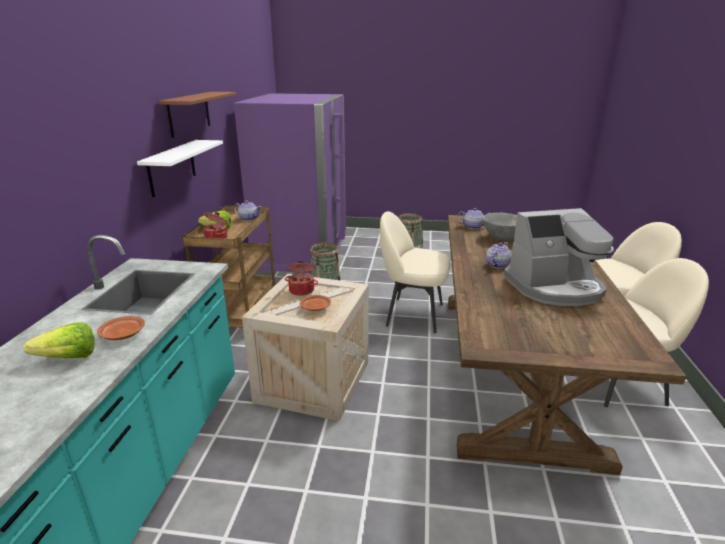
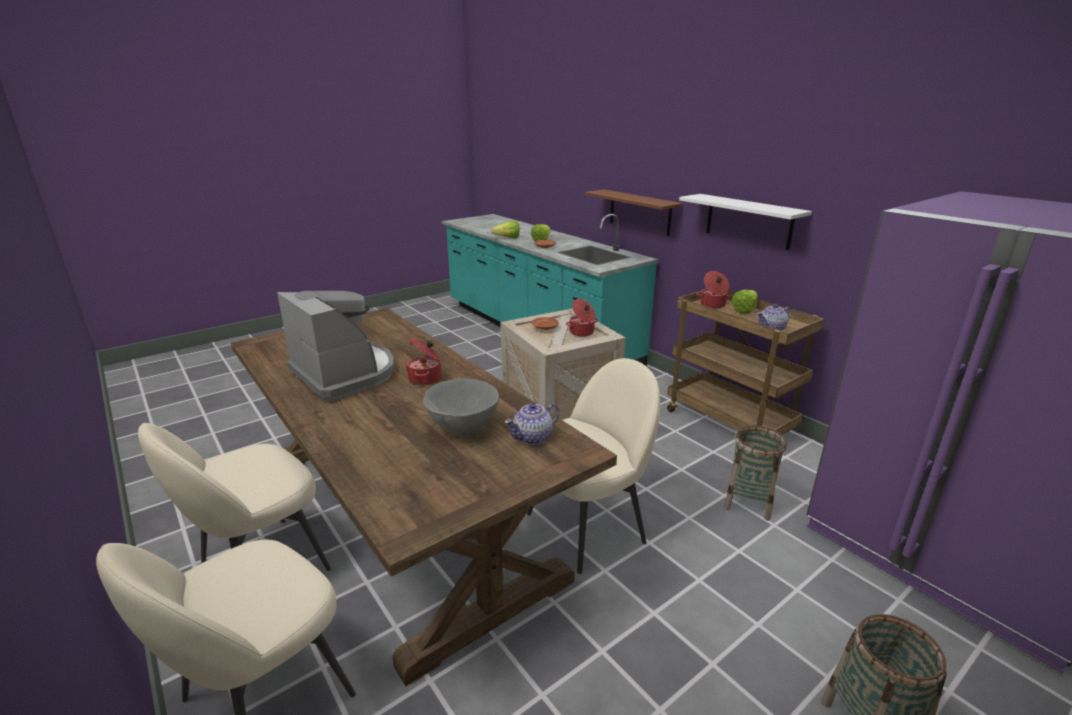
camera: 135 degrees right, 0 degrees up
brown shelf [159,92,236,138] -> brown shelf moved to [584,189,683,236]
teapot [486,242,512,268] -> cooking pot [406,338,442,385]
coffee machine [504,208,614,306] -> coffee machine turned 105 degrees clockwise [277,291,394,401]
none -> lettuce [491,221,520,238]

